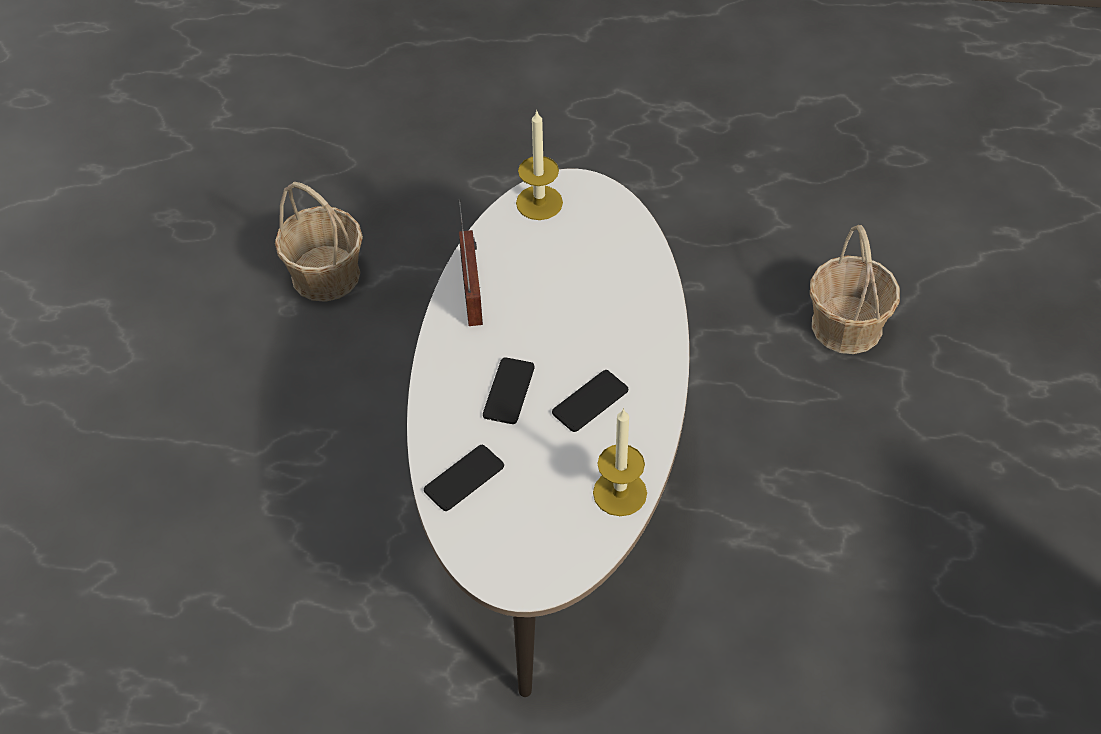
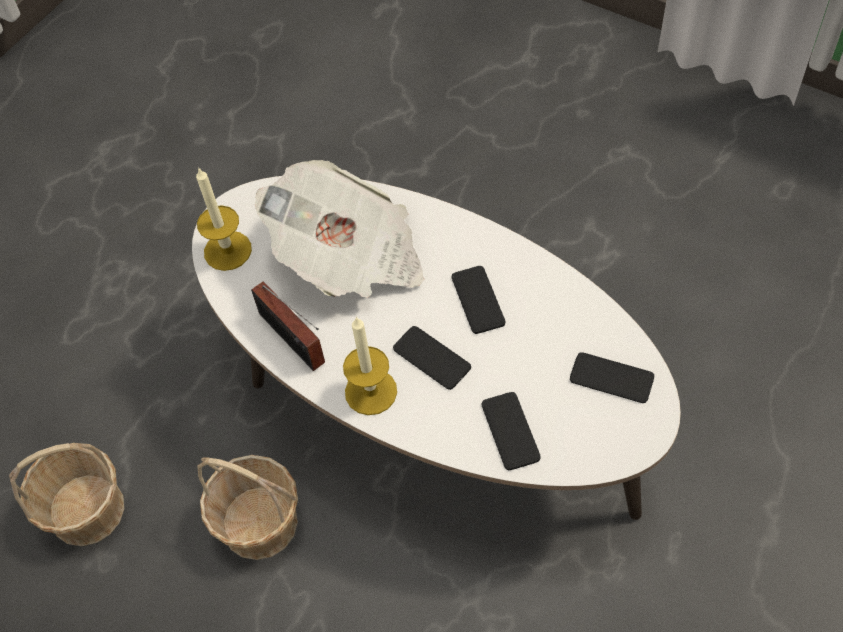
camera: 60 degrees left, 5 degrees up
radio [459,199,483,326] -> radio turned 150 degrees counterclockwise [251,281,325,371]
candle [593,408,647,516] -> candle moved to [343,316,397,415]
basket [810,225,900,354] -> basket moved to [198,455,298,560]
none -> newspaper [255,160,425,298]
none -> phone [570,352,654,403]

